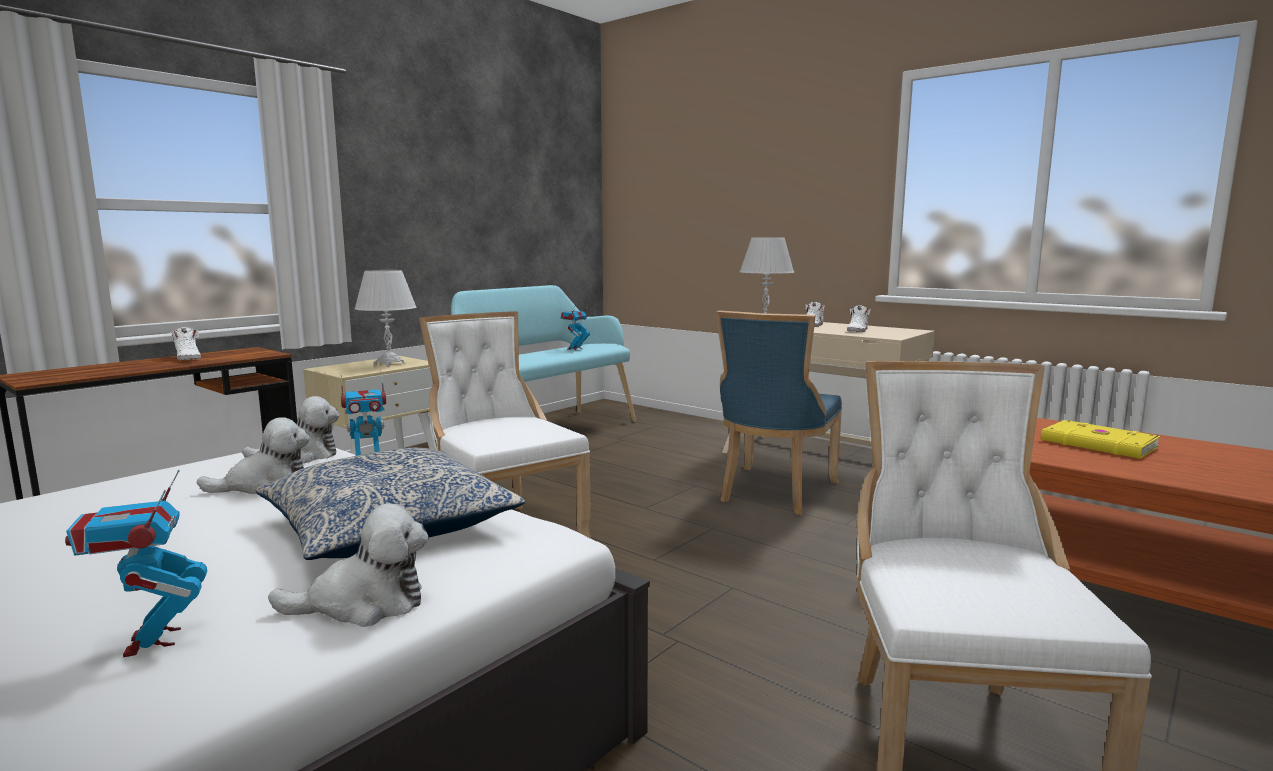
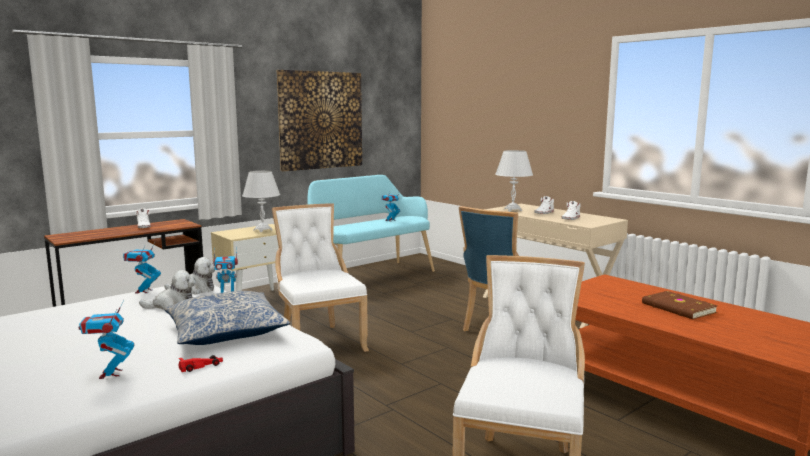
camera: 10 degrees right, 0 degrees up
plush toy [268,503,429,627] -> red toy car [179,355,223,372]
yellow book [1041,420,1161,459] -> brown book [642,291,718,319]
none -> toy robot [123,242,161,294]
none -> picture [277,70,362,171]

